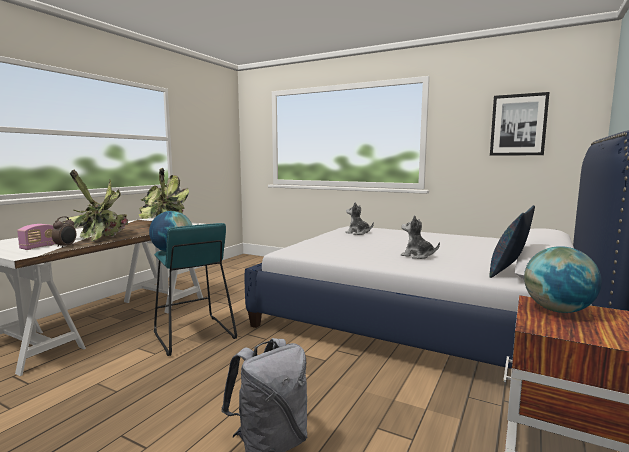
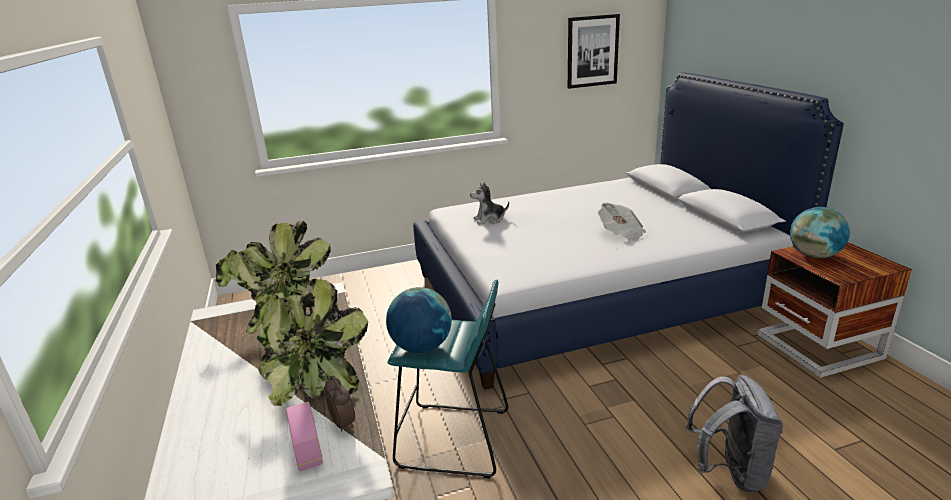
camera: 45 degrees left, 15 degrees up
plush toy [401,215,440,259] -> newspaper [598,202,646,243]
blue pillow [489,205,535,278] -> none

